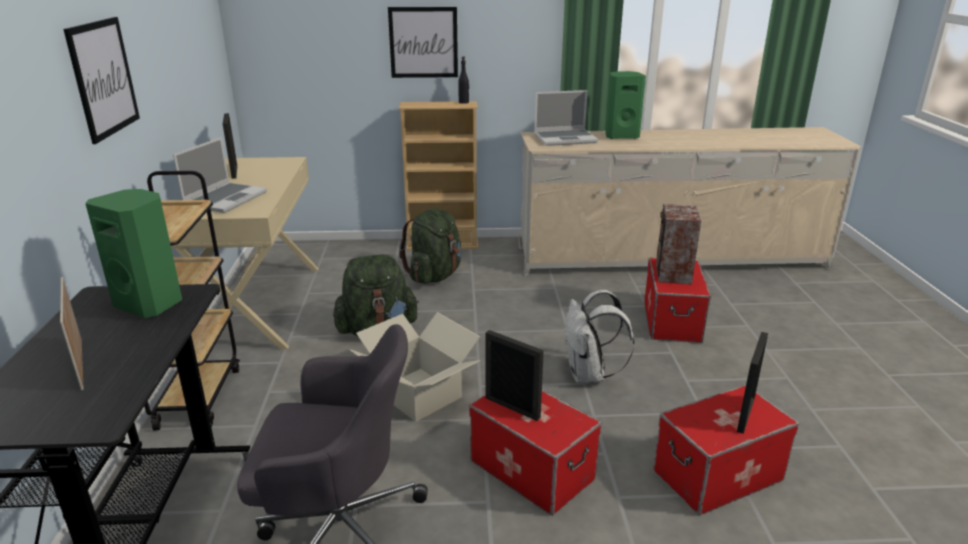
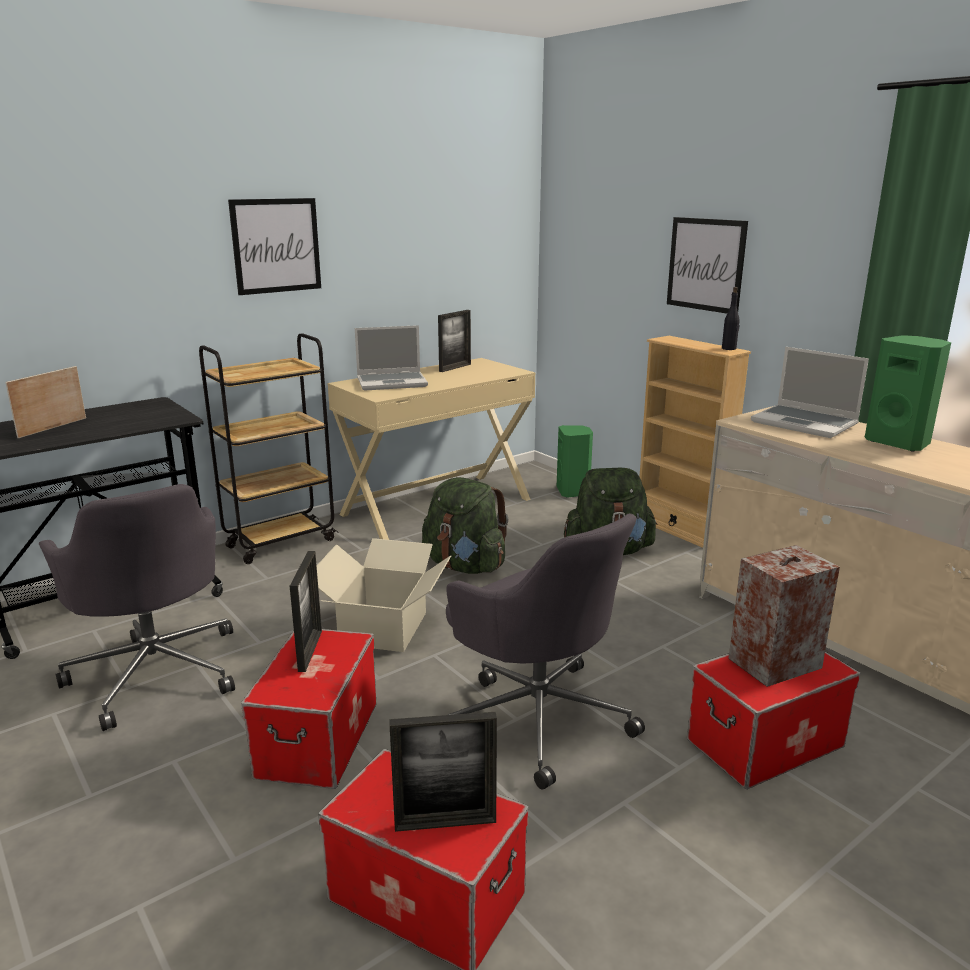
camera: 55 degrees right, 5 degrees down
green speaker [85,189,182,318] -> green speaker moved to [557,425,593,498]
white backpack [564,290,635,383] -> grey office chair [446,513,645,790]

